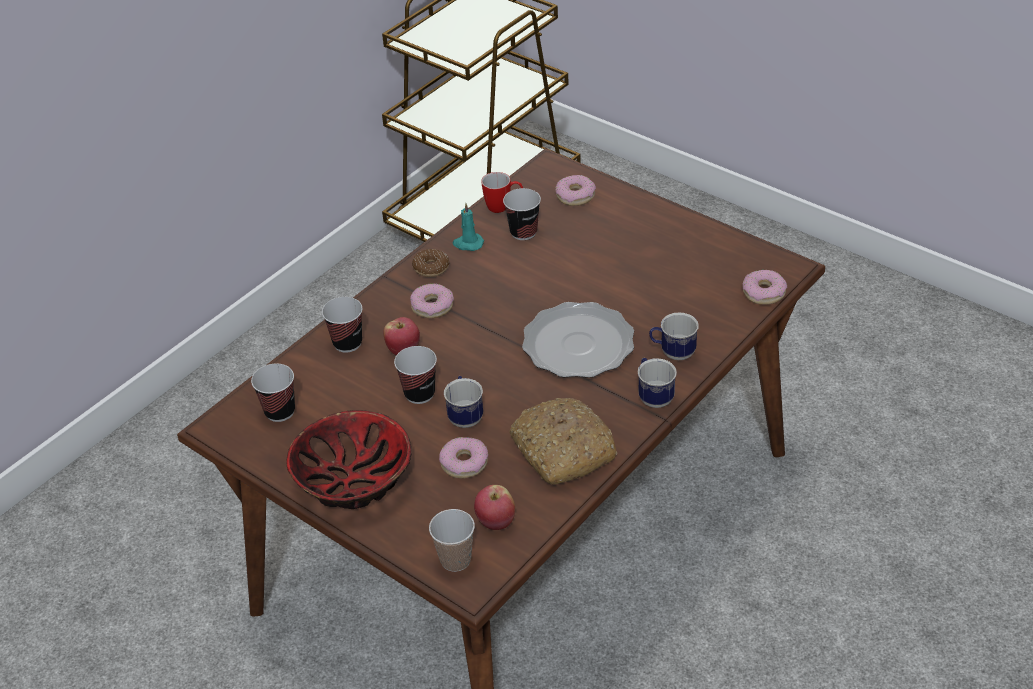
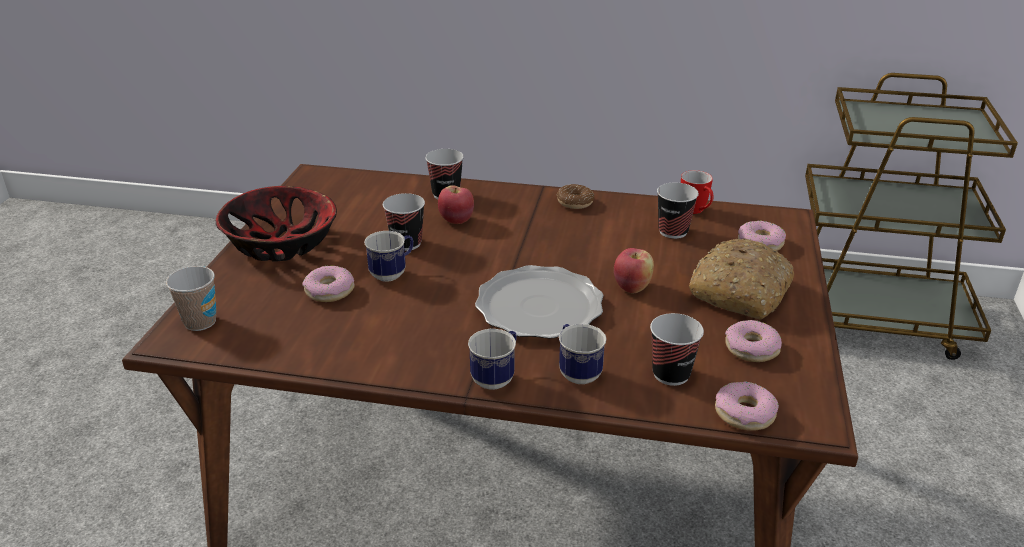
camera: 60 degrees right, 10 degrees down
cup [251,364,295,422] -> cup moved to [650,313,704,386]
donut [410,283,454,318] -> donut moved to [725,320,782,362]
turquoise candle [453,203,484,251] -> none
apple [474,485,515,530] -> apple moved to [614,248,654,294]
bread [509,398,617,484] -> bread moved to [689,238,794,320]

